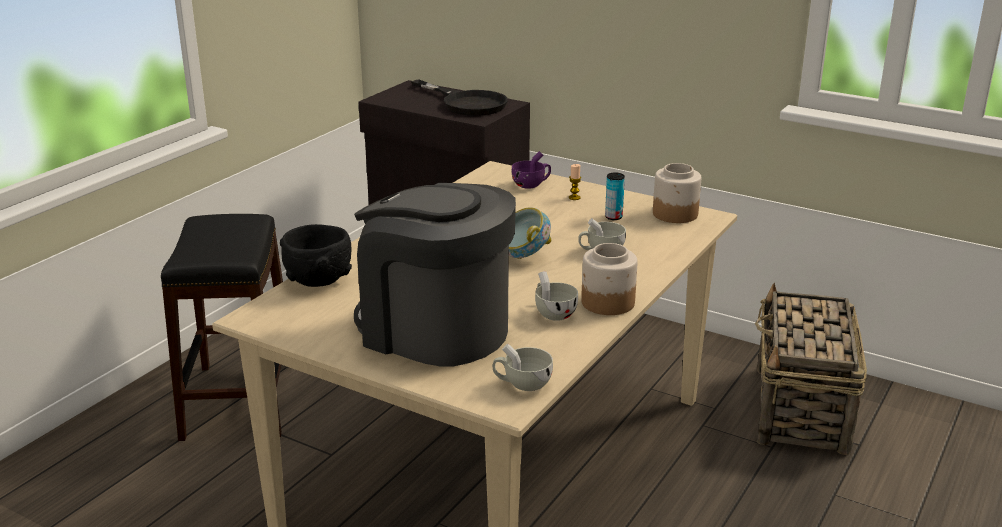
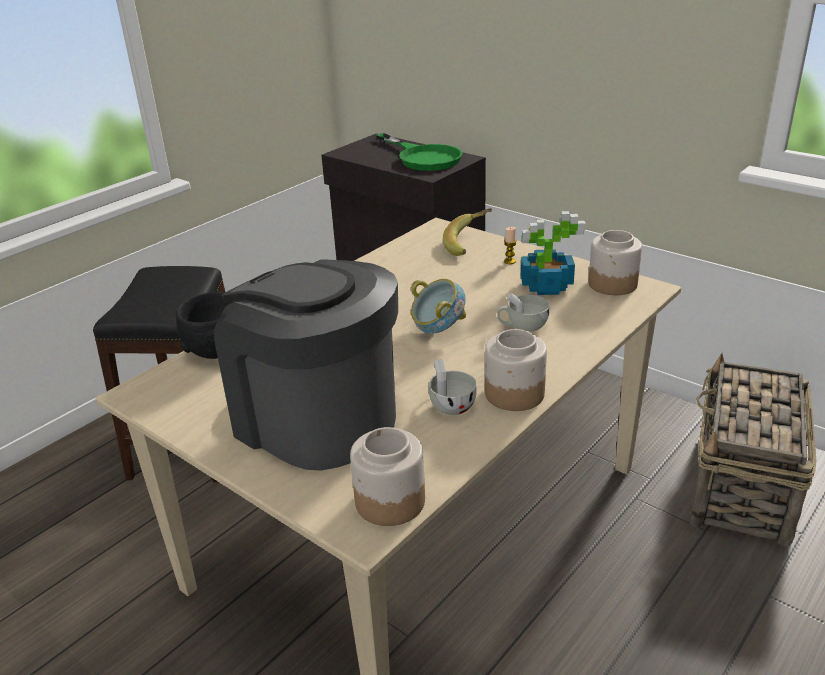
camera: 10 degrees right, 5 degrees up
black frying pan [411,80,508,116] -> green frying pan [376,133,462,171]
white cup [493,344,553,391] -> jar [350,427,425,526]
purple cup [512,151,551,189] -> banana [443,208,492,256]
can [605,173,625,220] -> potted plant [521,211,586,295]

